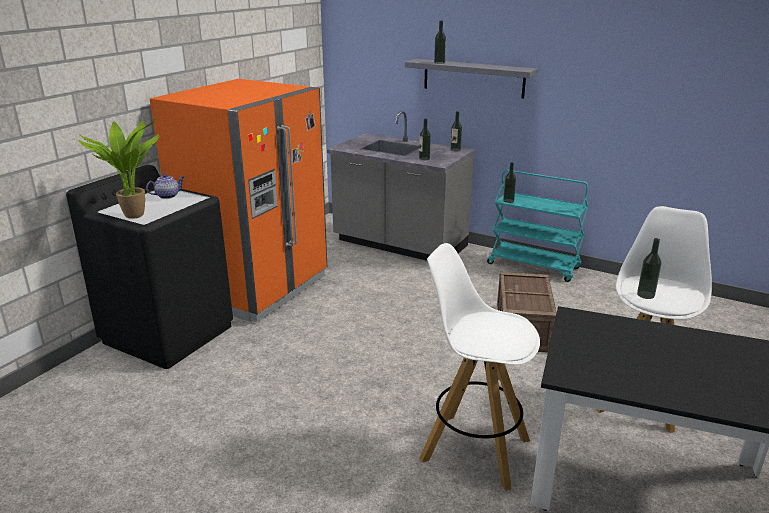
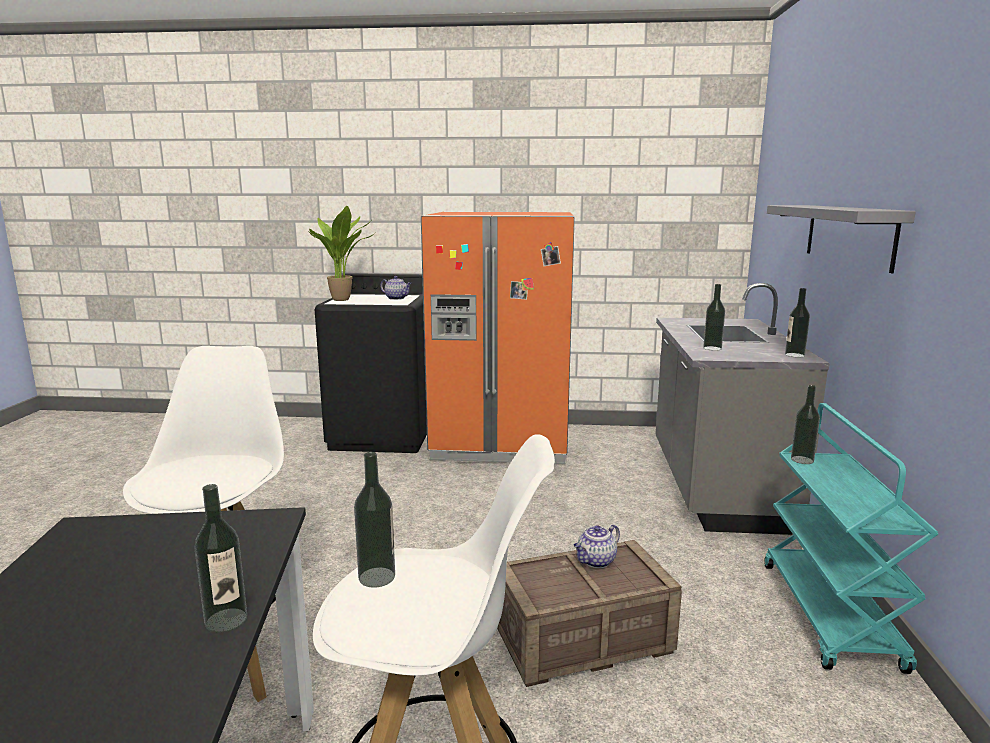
camera: 65 degrees right, 10 degrees down
bottle [434,21,446,64] -> bottle moved to [194,484,247,633]
none -> teapot [574,525,620,568]

